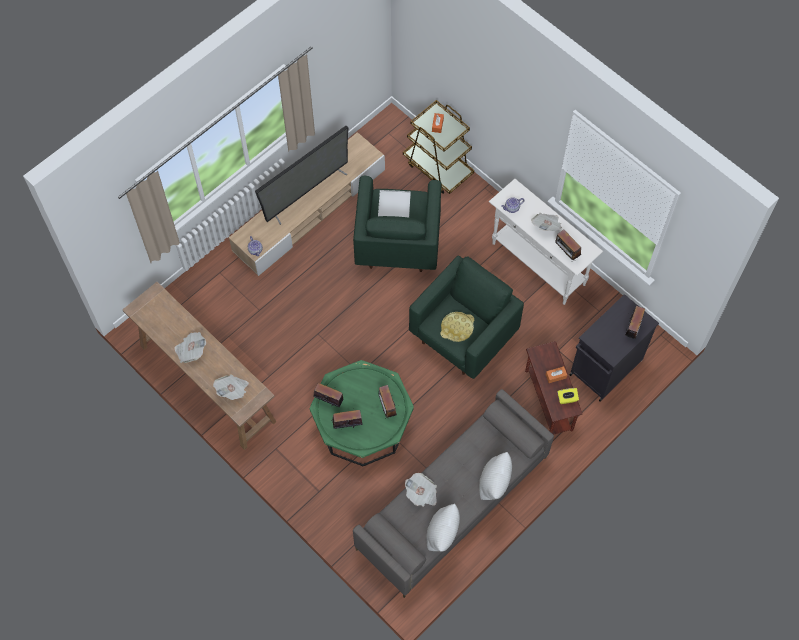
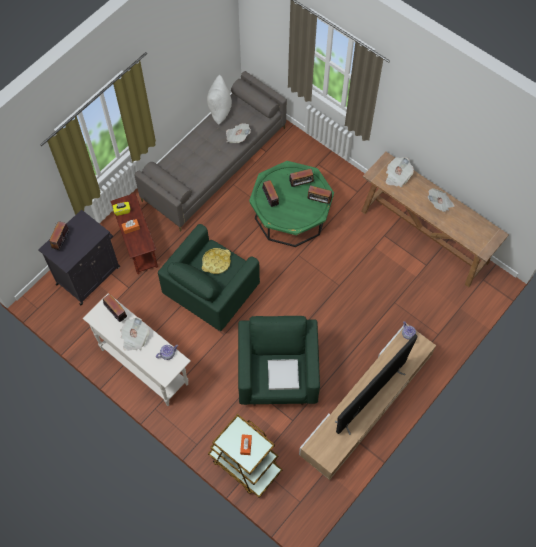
camera: 175 degrees right, 0 degrees up
white pillow [479,452,512,500] -> none

